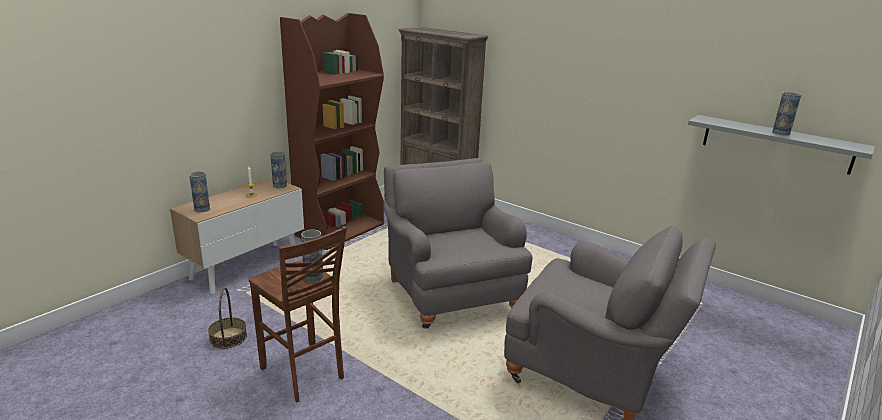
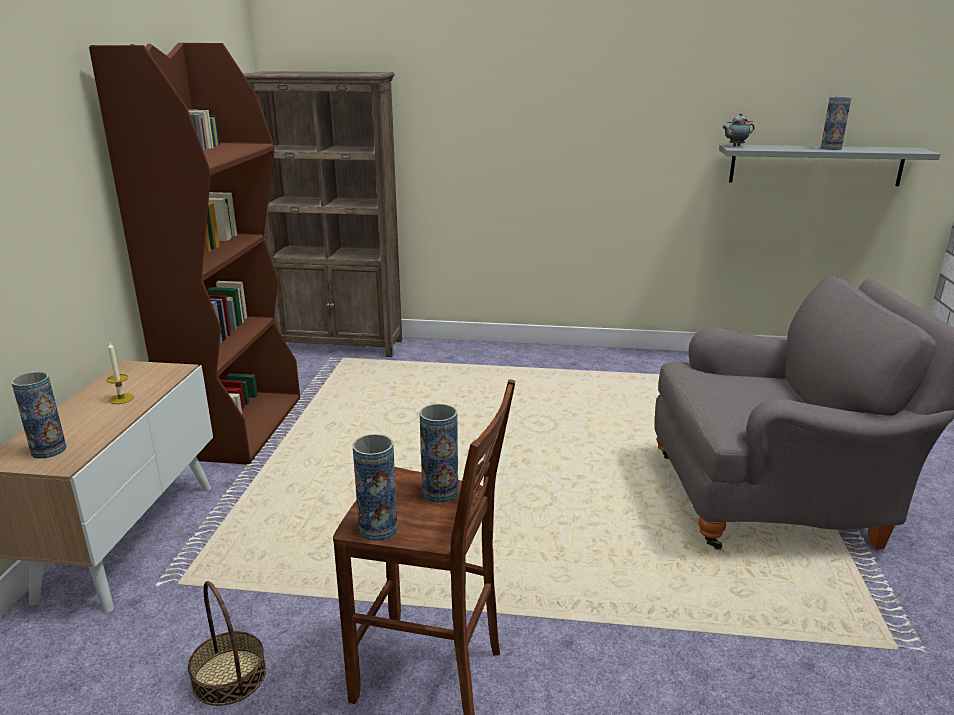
camera: 30 degrees left, 0 degrees up
vase [270,152,287,188] -> vase moved to [353,434,398,541]
grey armchair [383,158,533,329] -> none
none -> teapot [722,113,755,146]

